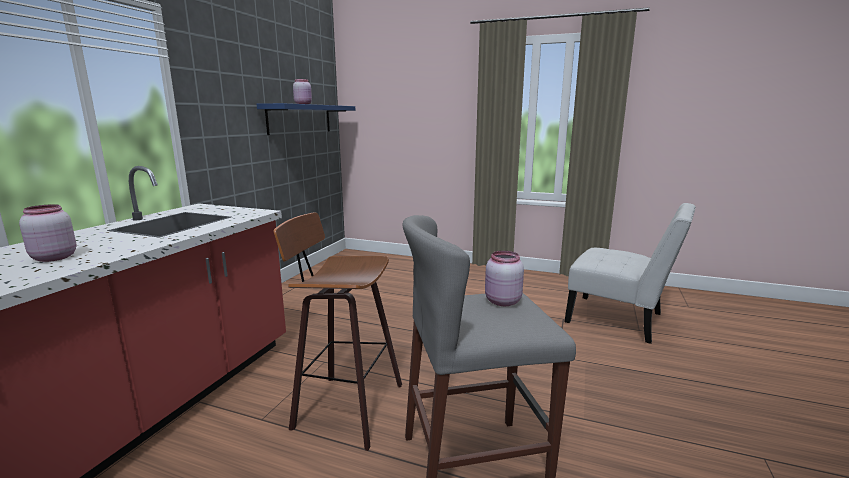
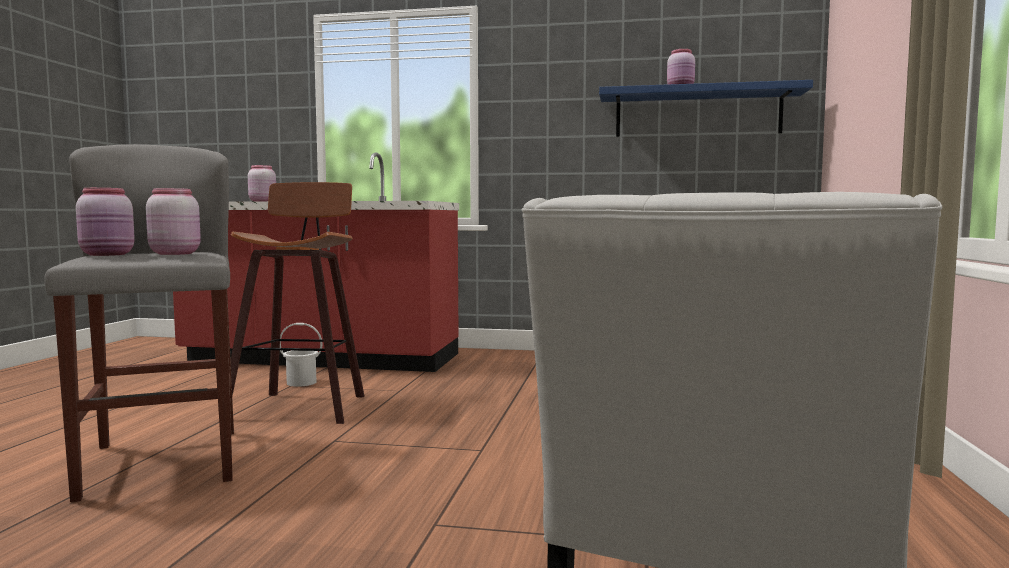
camera: 80 degrees right, 10 degrees down
none -> pink jar [76,188,135,256]
none -> white bucket [280,323,323,387]

